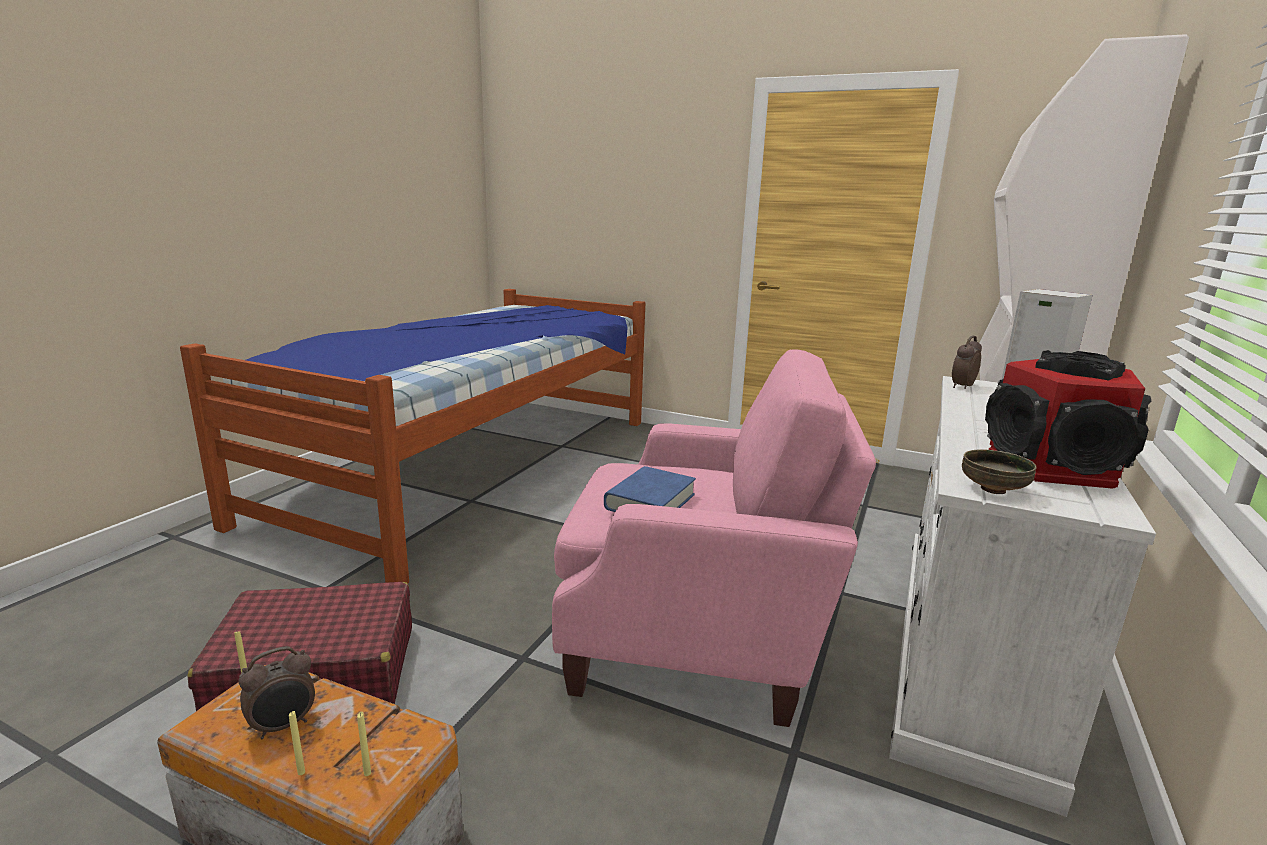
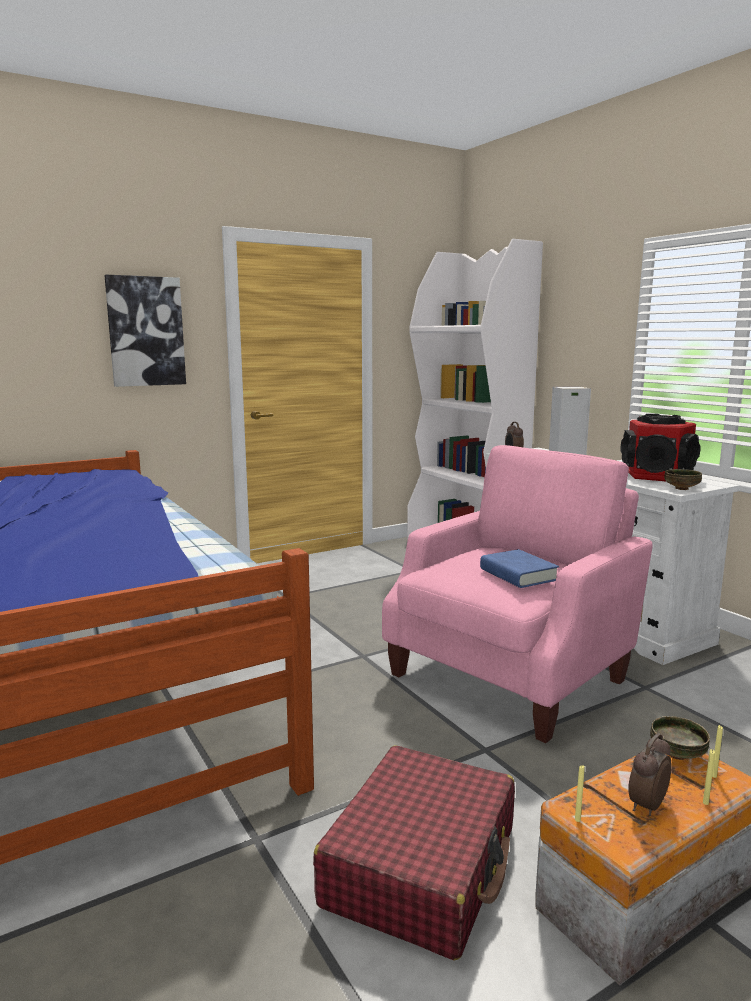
camera: 55 degrees left, 5 degrees down
alarm clock [239,646,315,739] -> alarm clock turned 135 degrees counterclockwise [628,733,671,816]
none -> picture [104,275,186,387]
none -> bowl [650,716,710,760]

